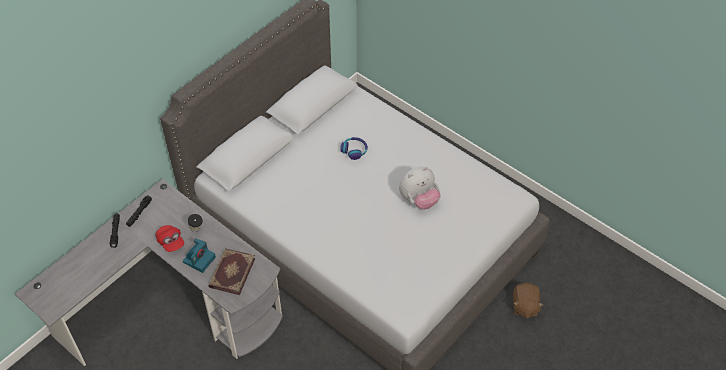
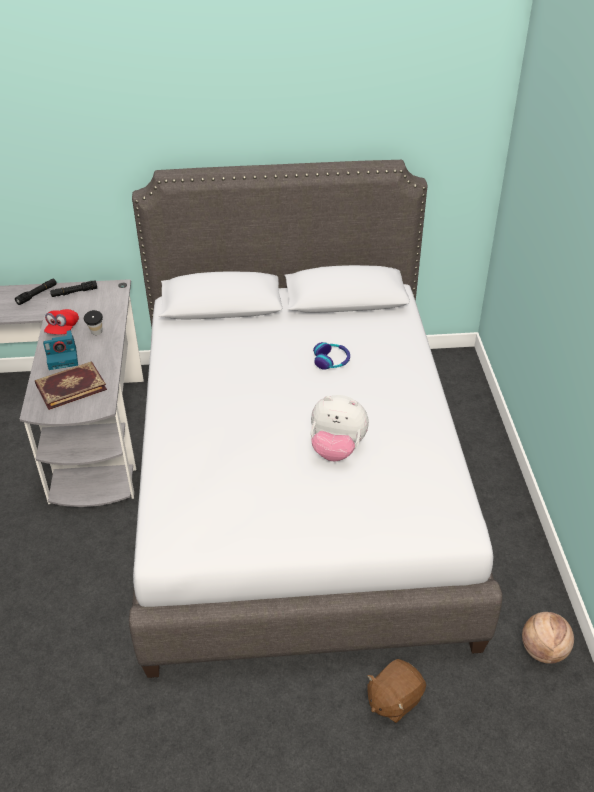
camera: 45 degrees right, 10 degrees down
none -> basketball [522,612,574,664]

